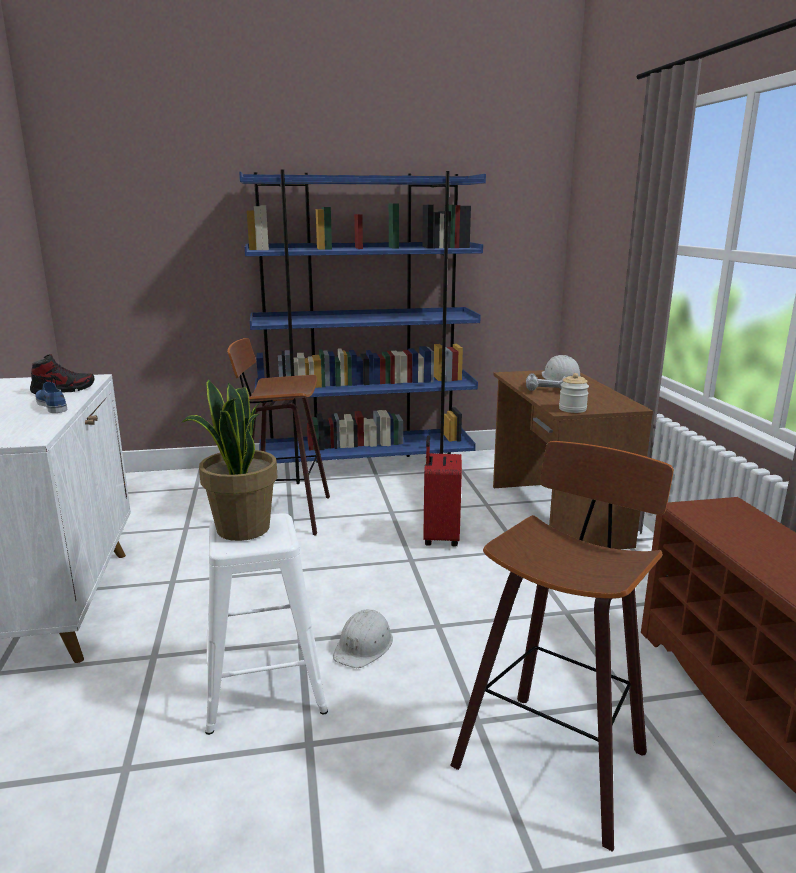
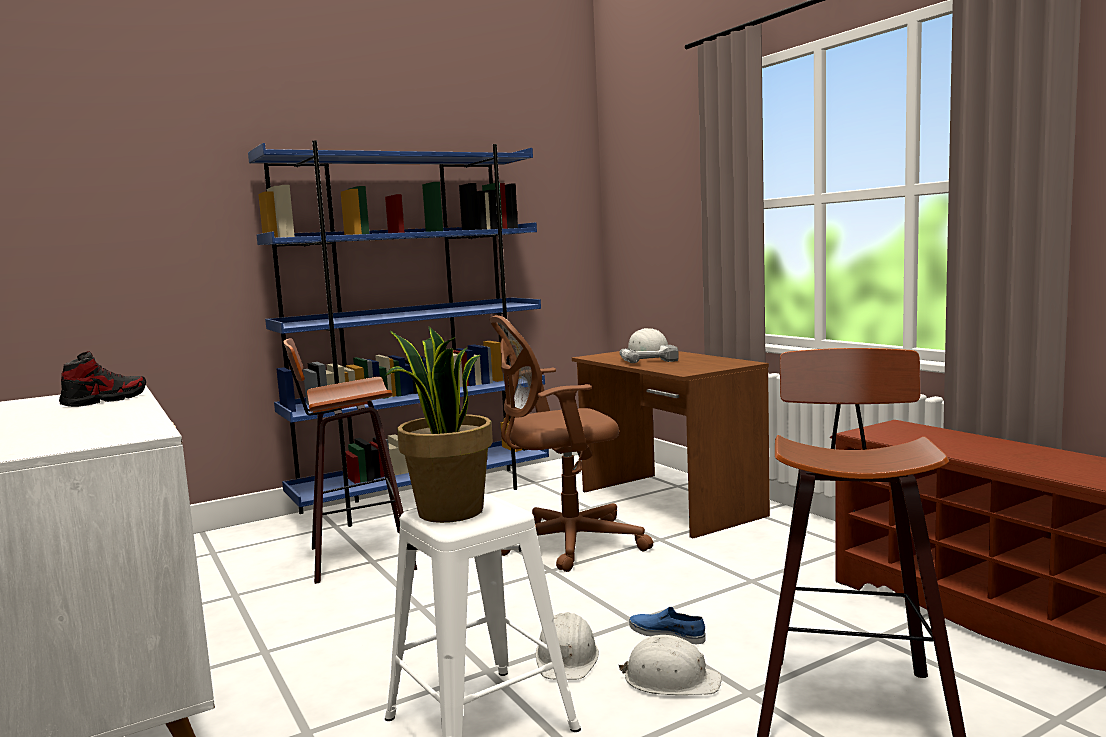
camera: 20 degrees left, 10 degrees down
blue shoe [35,382,67,413] -> blue shoe moved to [629,607,706,644]
red suitcase [423,435,462,547] -> brown office chair [489,315,653,572]
jar [559,373,589,413] -> none
none -> white hard hat [619,635,722,695]

